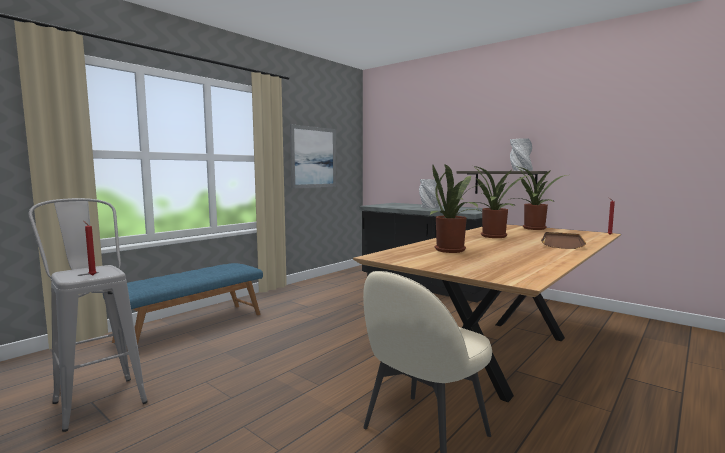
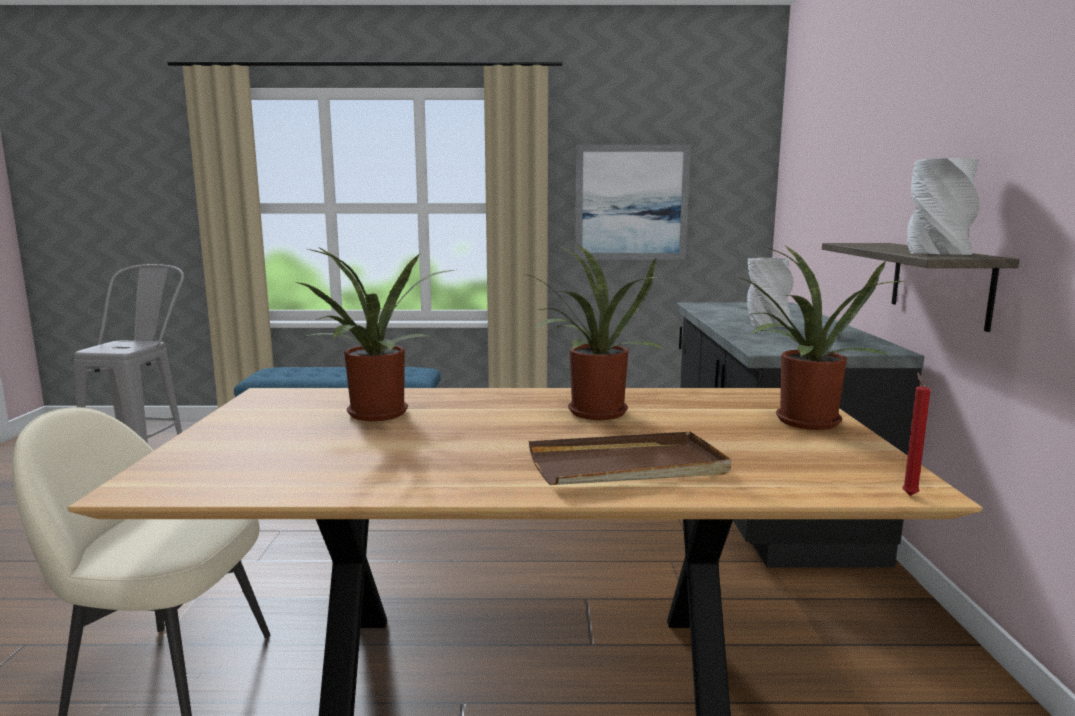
camera: 50 degrees right, 5 degrees up
red candle [84,221,96,275] -> none

